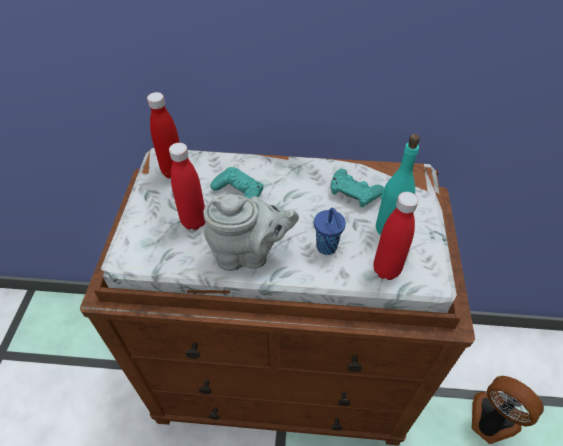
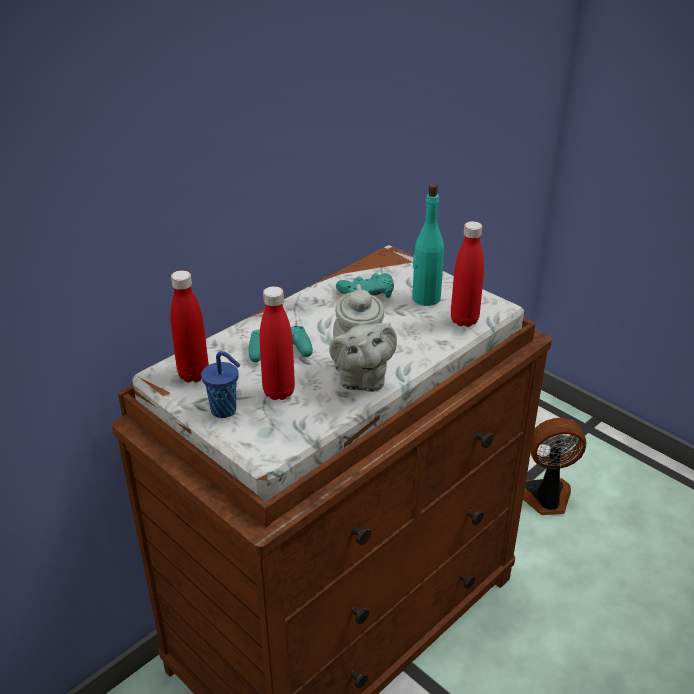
camera: 50 degrees left, 15 degrees down
grey teapot [203,194,299,271] -> grey teapot turned 135 degrees clockwise [329,284,397,392]
blue cup [314,208,346,255] -> blue cup moved to [201,351,240,418]

